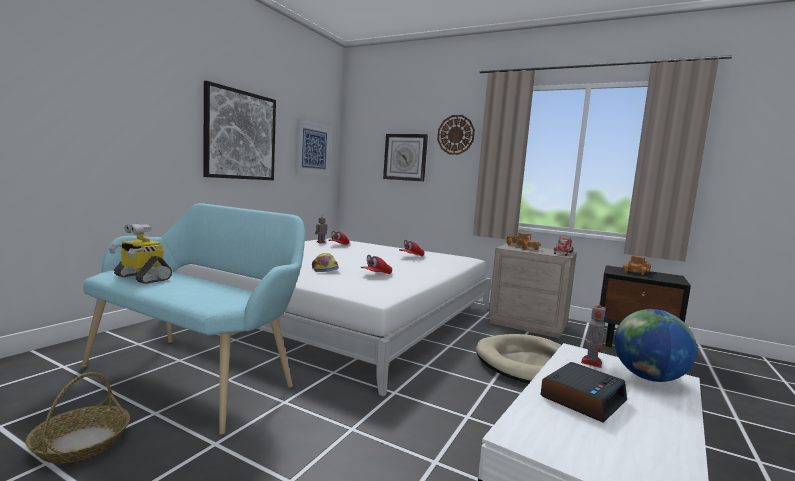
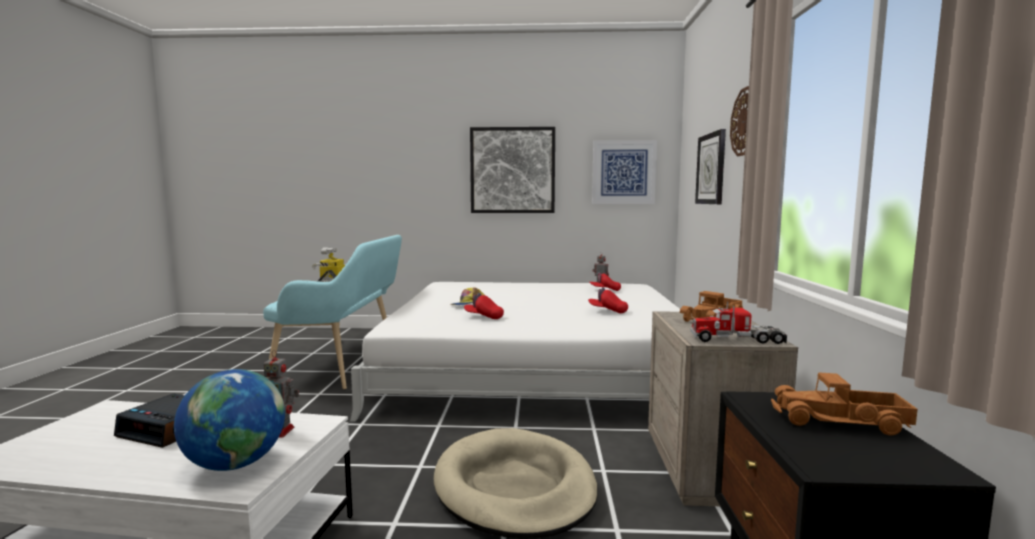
camera: 65 degrees right, 0 degrees up
basket [25,372,130,463] -> none

